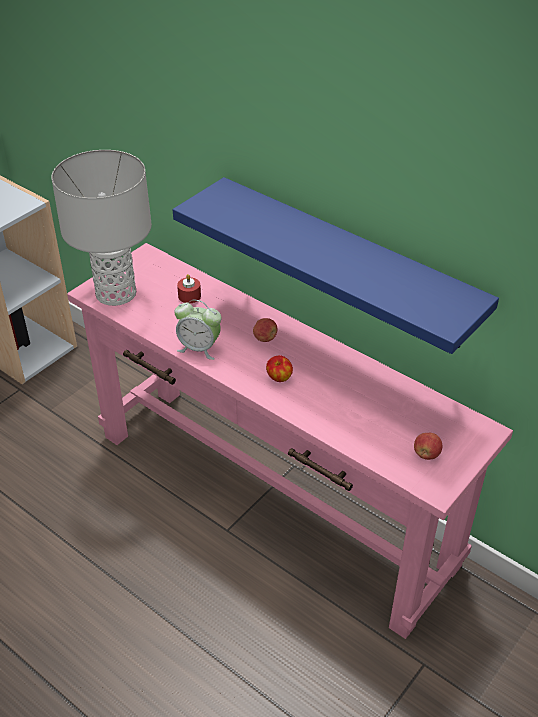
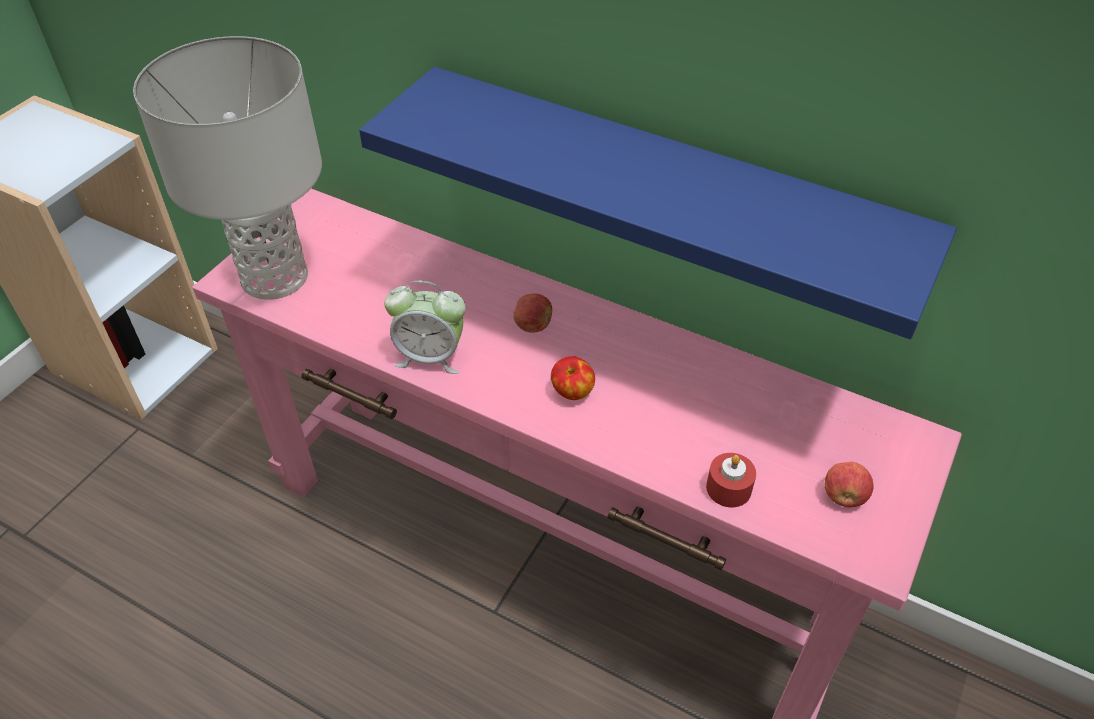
camera: 10 degrees left, 5 degrees up
red candle [177,274,201,303] -> red candle moved to [706,453,756,507]

